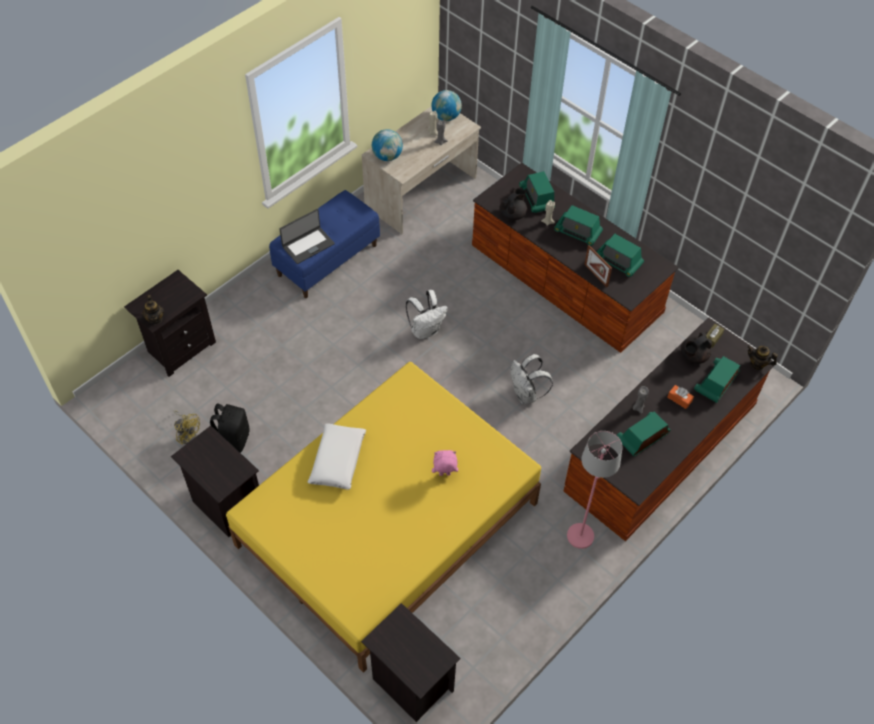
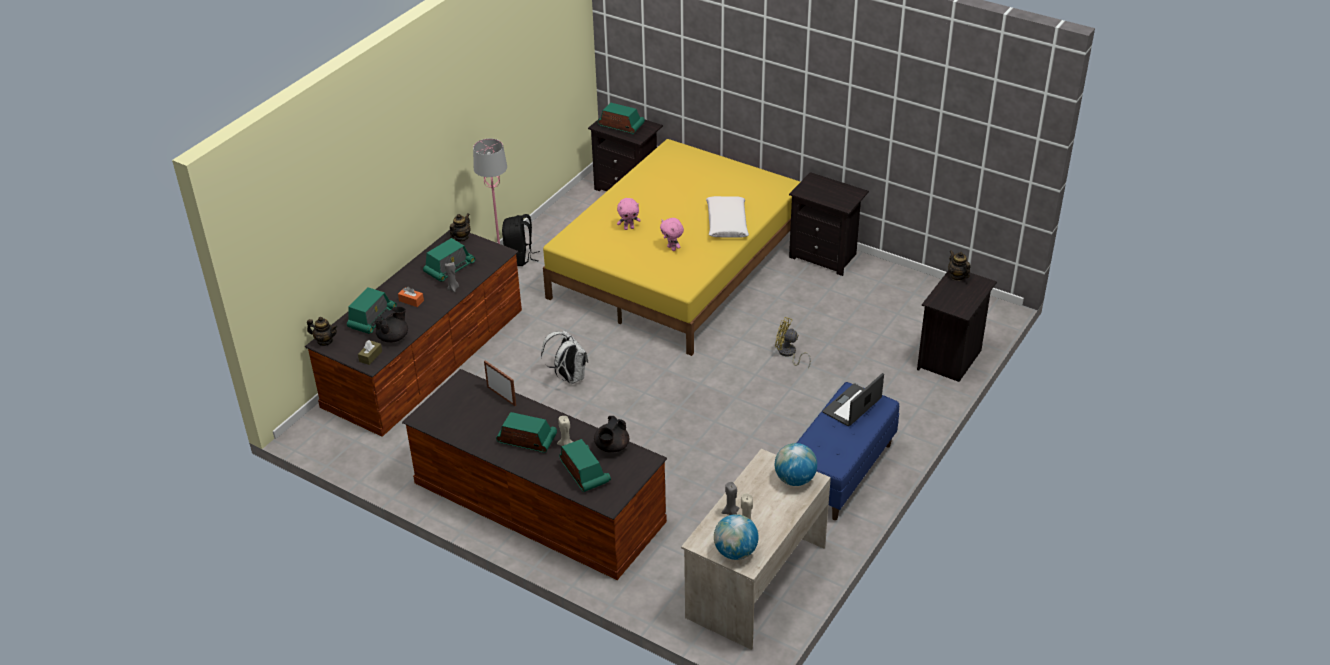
camera: 170 degrees right, 15 degrees down
yellow fan [174,410,200,445] -> yellow fan moved to [775,317,811,368]
black backpack [210,404,249,453] -> black backpack moved to [502,214,540,266]
white backpack [406,290,448,339] -> none
radio [597,234,644,277] -> radio moved to [598,103,645,134]
none -> teapot [450,213,471,241]
none -> pink plush toy [660,218,684,251]

